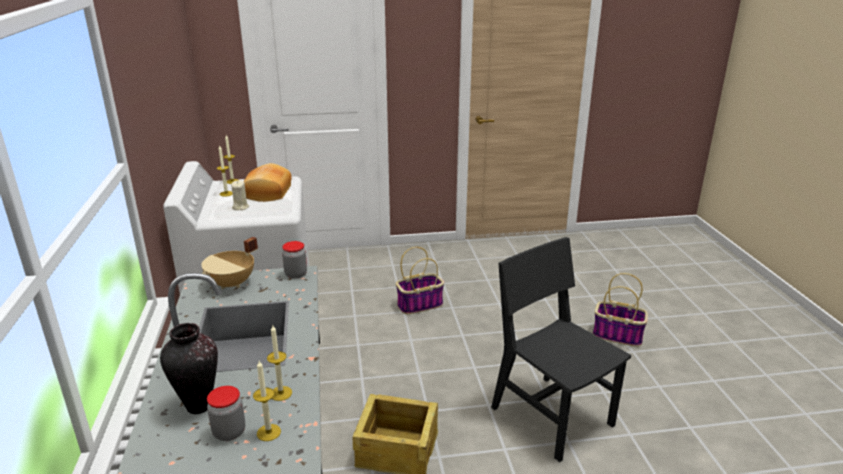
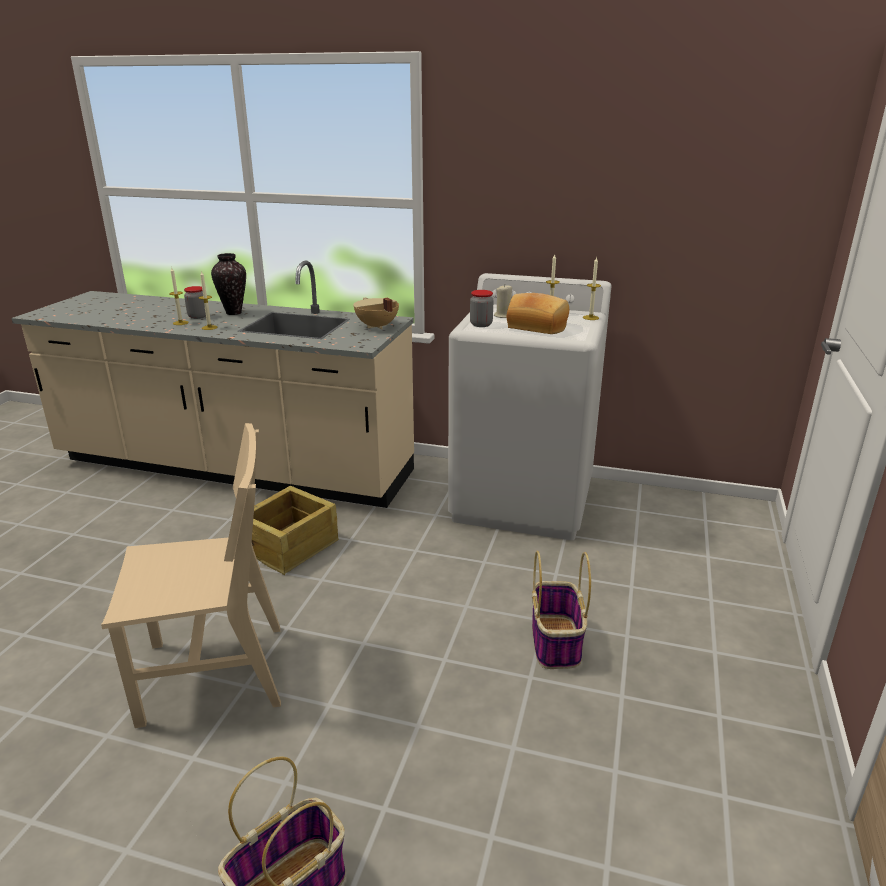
camera: 115 degrees right, 0 degrees up
jar [282,241,307,279] -> jar moved to [470,290,493,327]
black chair [491,237,631,462] -> beige chair [101,423,281,728]

